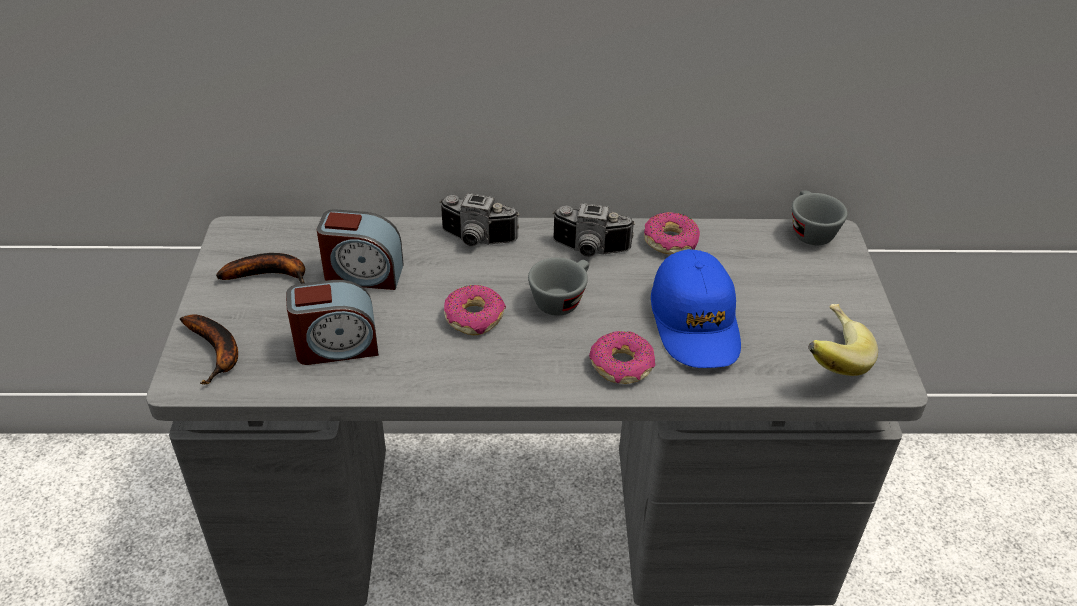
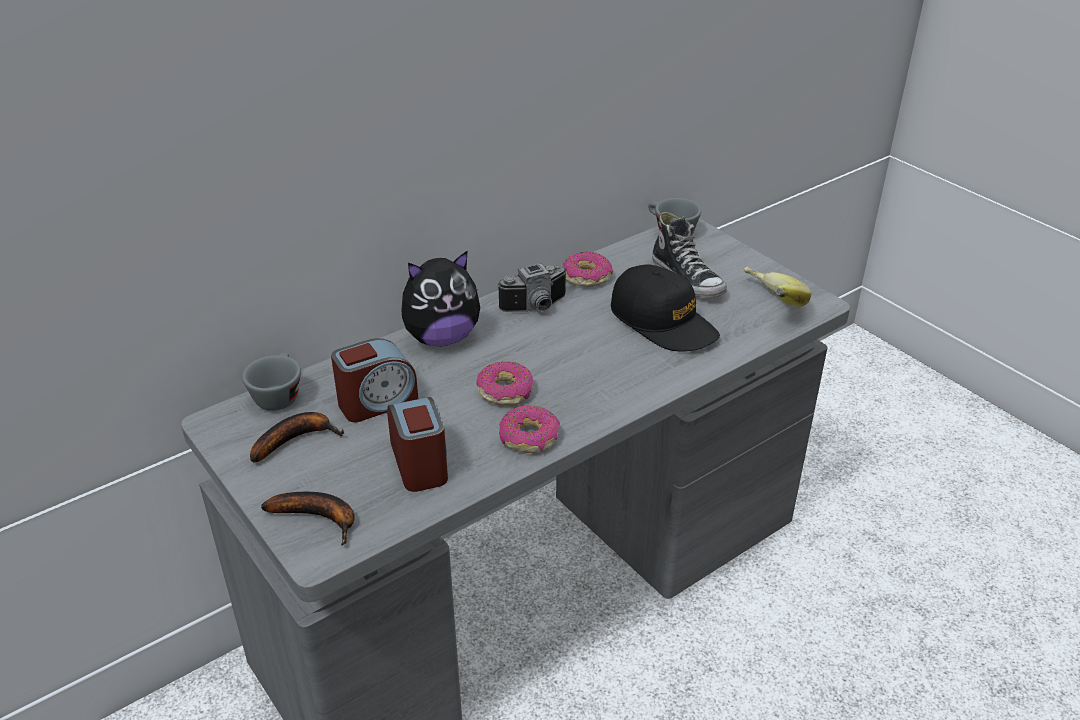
camera: 35 degrees left, 5 degrees down
alarm clock [286,280,379,365] -> alarm clock turned 60 degrees counterclockwise [387,397,448,492]
camera [439,193,519,247] -> plush toy [401,251,480,346]
grey cup [528,258,589,316] -> grey cup moved to [242,352,301,411]
donut [589,331,655,384] -> donut moved to [499,405,560,453]
blue cap [651,249,741,368] -> black cap [611,264,720,352]
none -> shoe [652,212,727,298]

